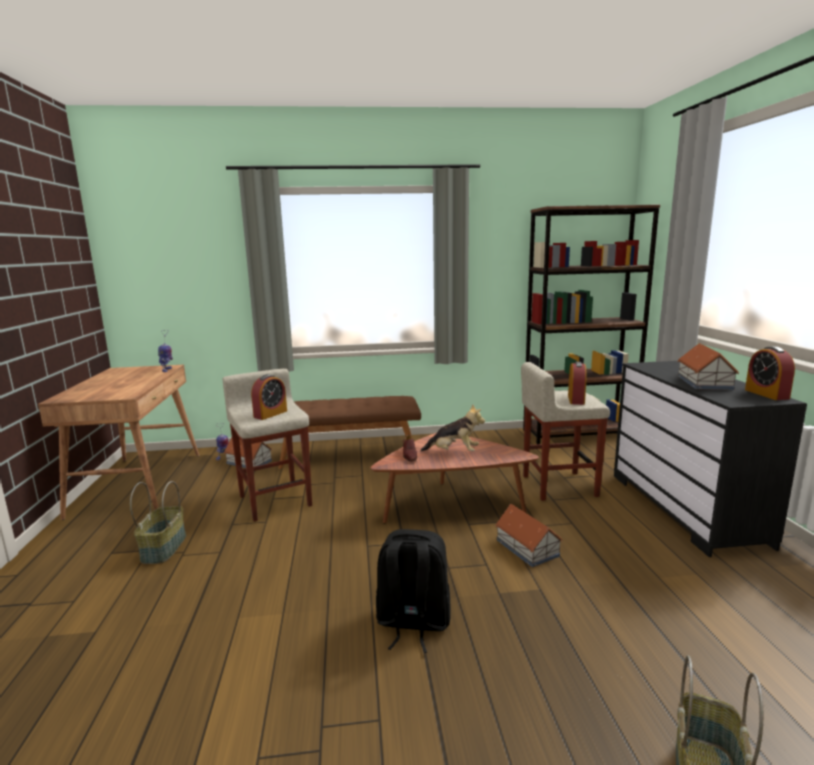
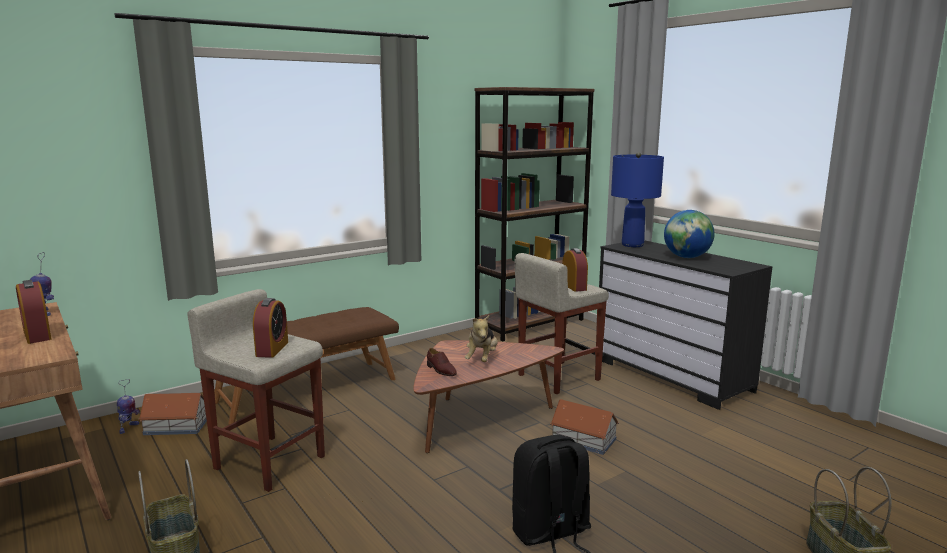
camera: 30 degrees left, 0 degrees up
plush toy [420,404,485,451] -> plush toy turned 120 degrees clockwise [465,315,498,362]
toy house [677,343,739,390] -> globe [664,210,715,258]
alarm clock [745,346,795,400] -> alarm clock moved to [16,280,51,344]
none -> blue table lamp [611,152,664,247]

